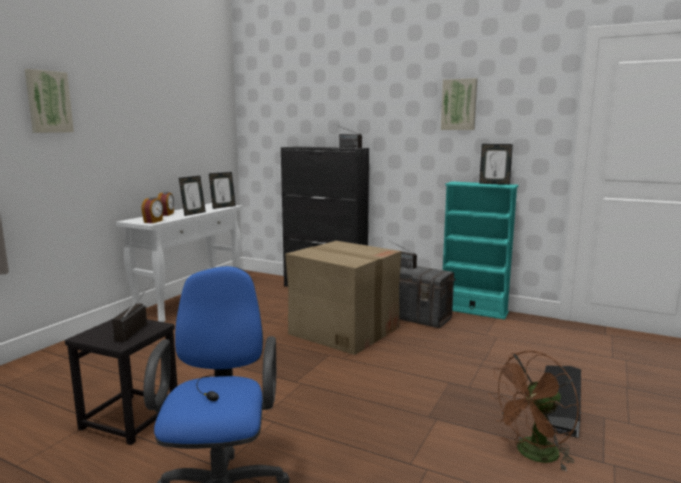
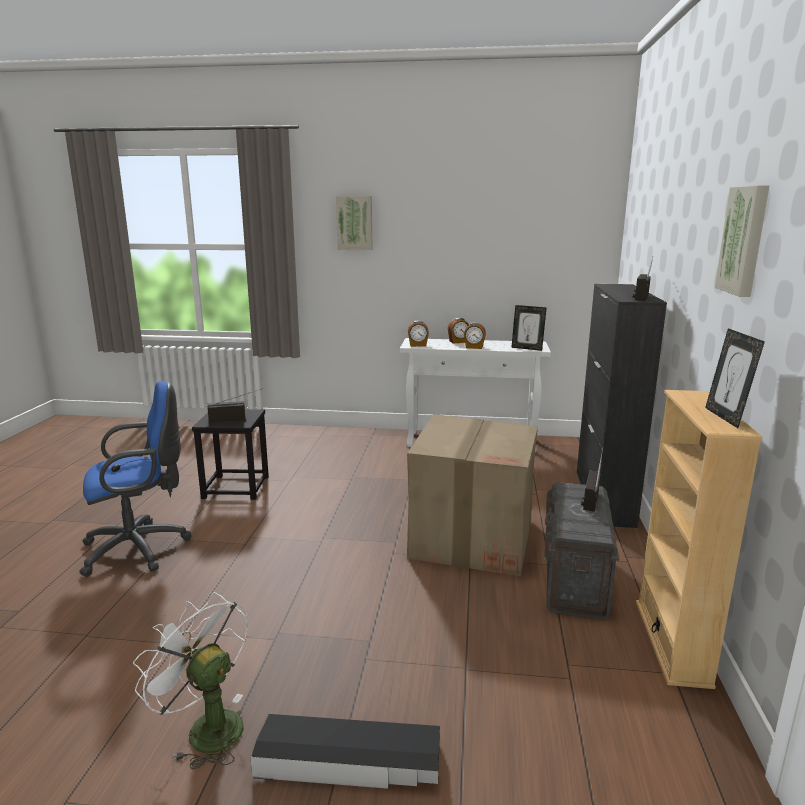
camera: 70 degrees right, 5 degrees up
picture frame [179,176,206,216] -> alarm clock [464,322,486,349]
turquoise bookcase [443,181,519,320] -> beige bookcase [636,390,763,689]
brown fan [488,351,579,471] -> white fan [133,592,248,769]

